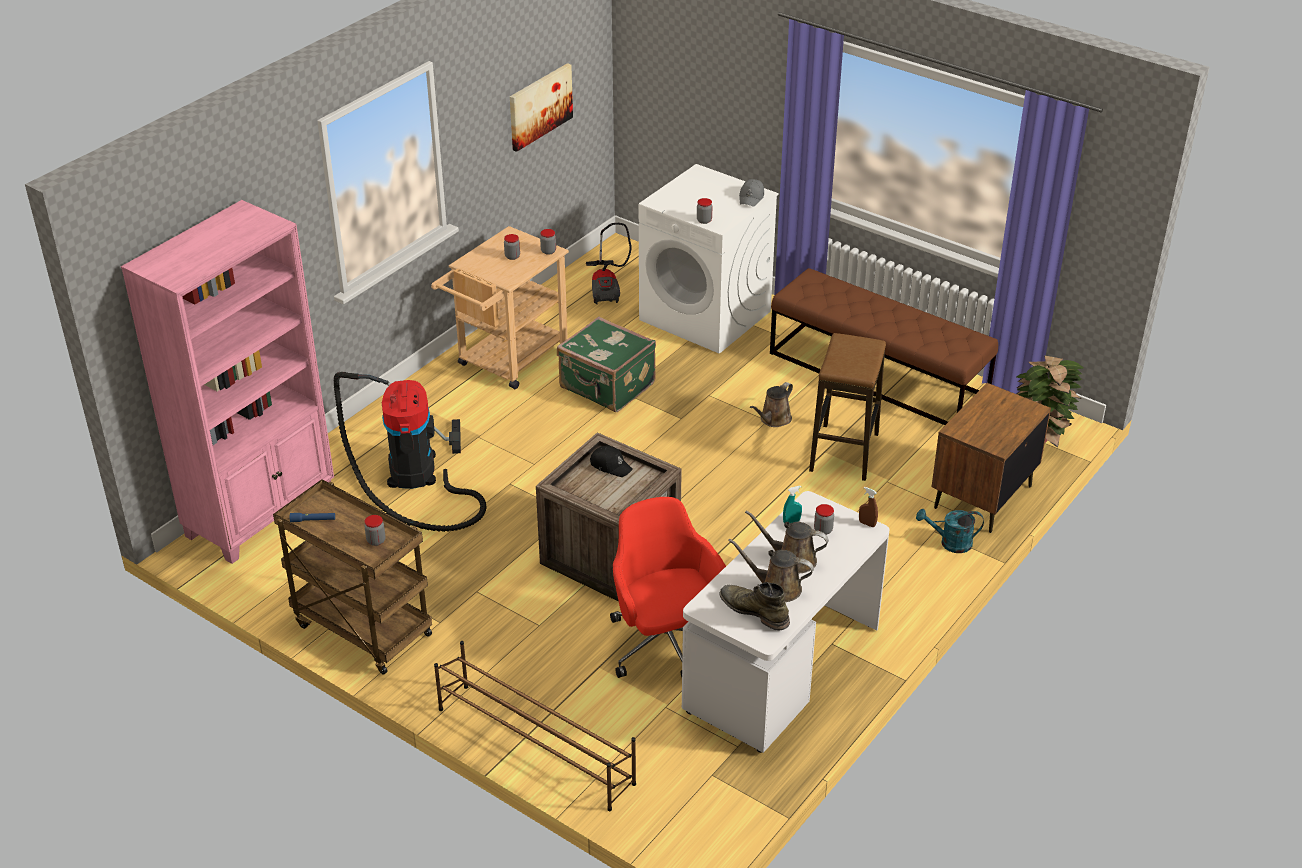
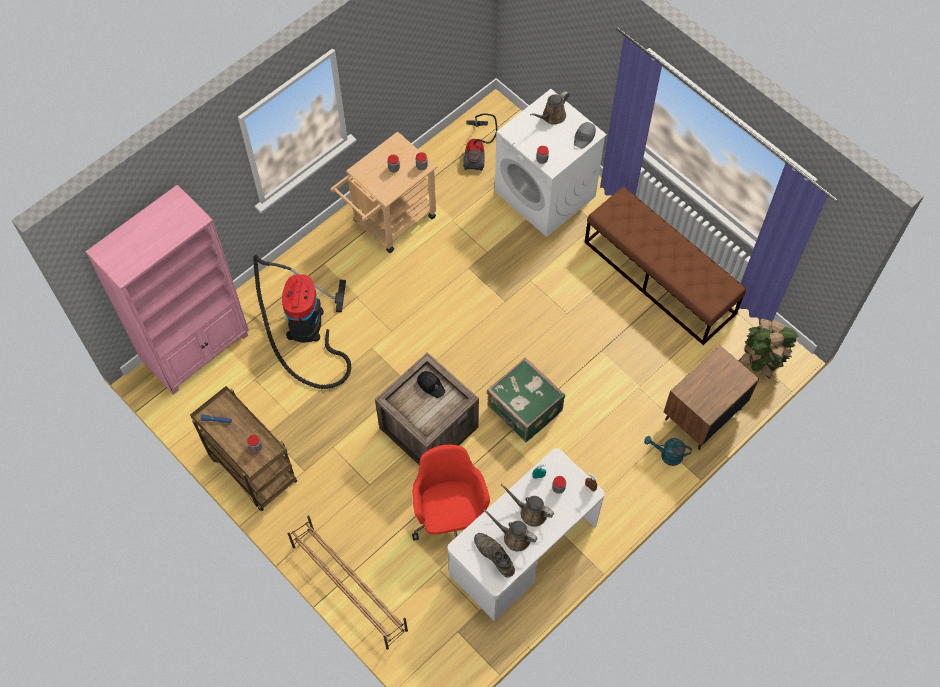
camera: 10 degrees right, 25 degrees up
picture [510,63,573,152] -> none
green suitcase [557,317,656,412] -> green suitcase moved to [487,357,565,442]
brown watering can [750,382,793,427] -> brown watering can moved to [530,91,570,125]
stool [809,333,886,481] -> none

